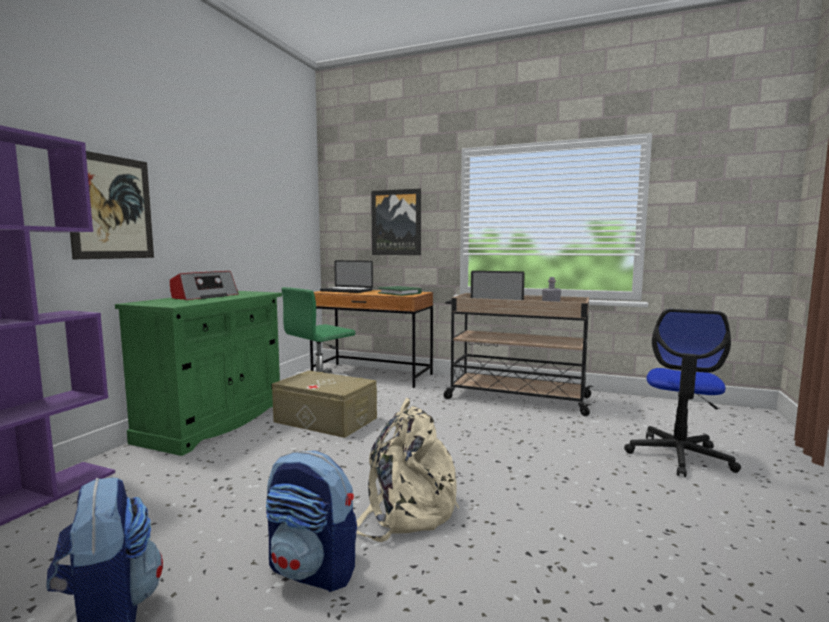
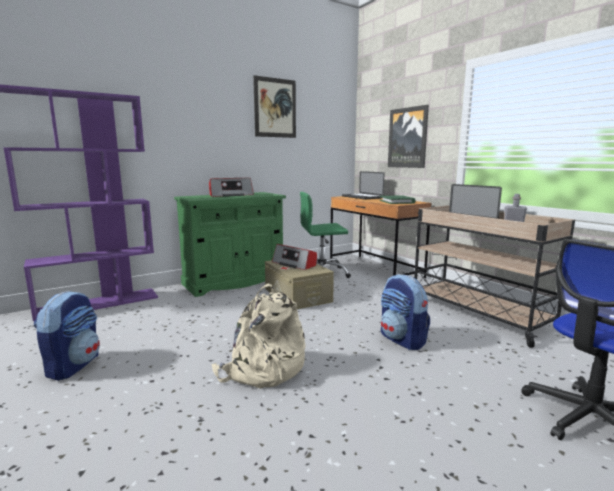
camera: 35 degrees right, 5 degrees up
picture [70,151,154,259] -> picture moved to [253,75,296,138]
backpack [266,451,357,592] -> backpack moved to [381,274,430,350]
none -> radio [272,244,317,270]

